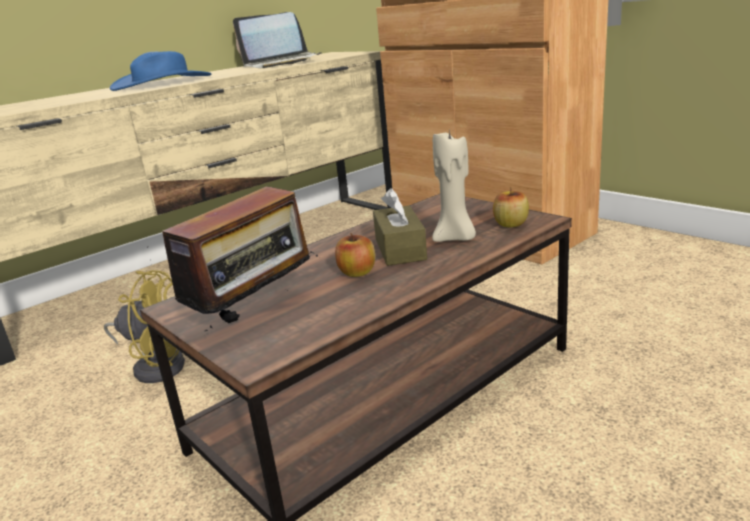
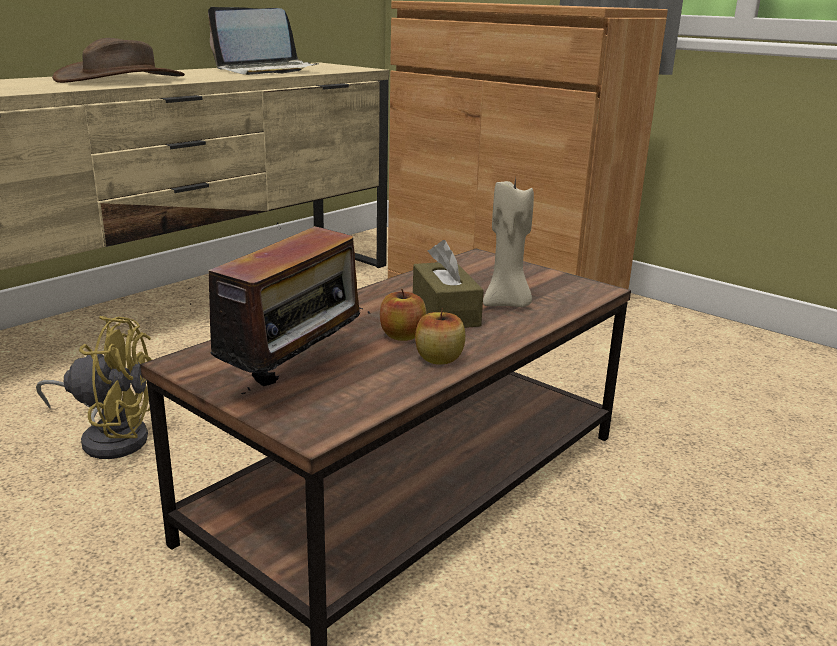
camera: 10 degrees left, 0 degrees up
blue hat [110,51,211,91] -> brown hat [52,38,185,83]
apple [493,187,529,228] -> apple moved to [415,308,465,365]

